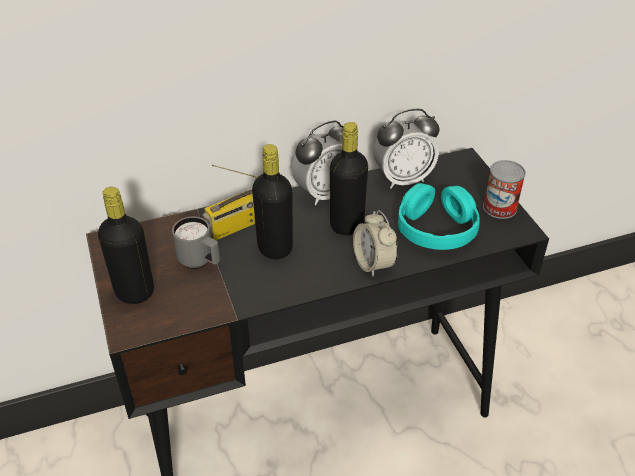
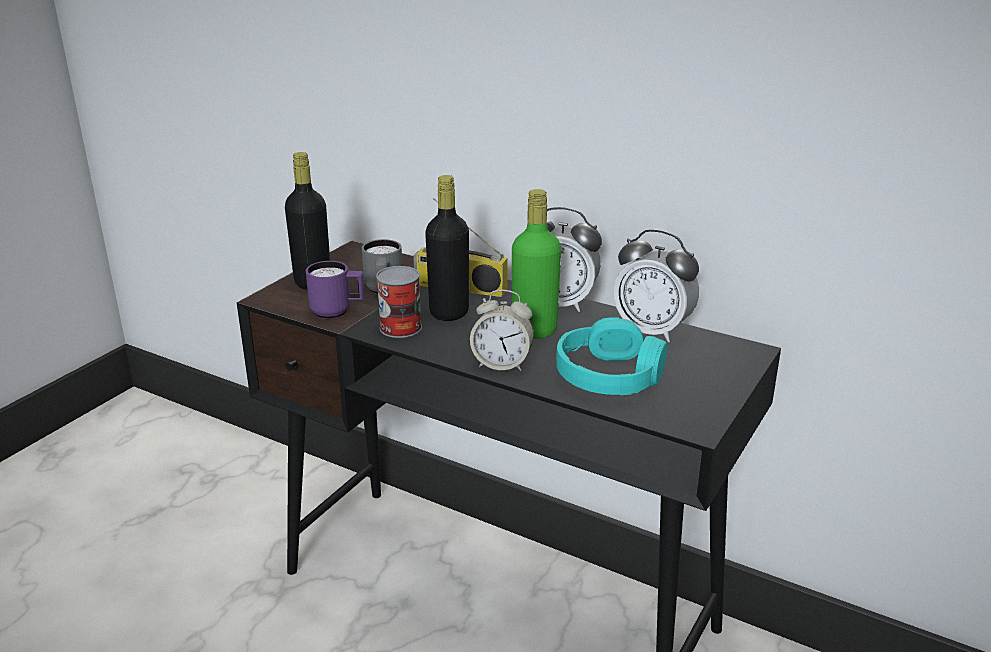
camera: 50 degrees right, 15 degrees down
black bottle [330,122,368,235] -> green bottle [512,189,561,339]
alarm clock [353,210,398,277] -> alarm clock turned 105 degrees counterclockwise [470,290,534,371]
can [483,160,526,219] -> can moved to [376,266,422,338]
none -> purple mug [306,261,365,319]

